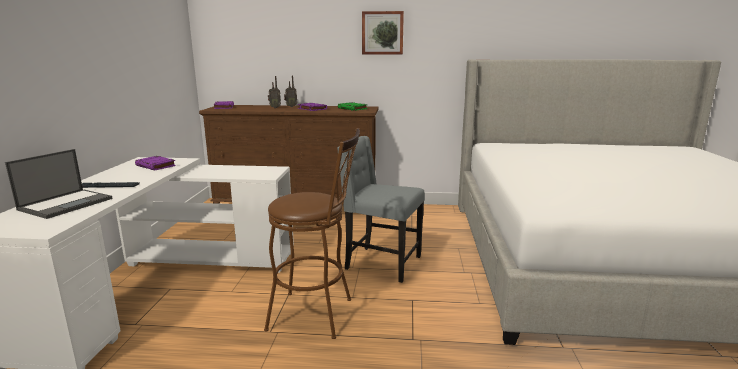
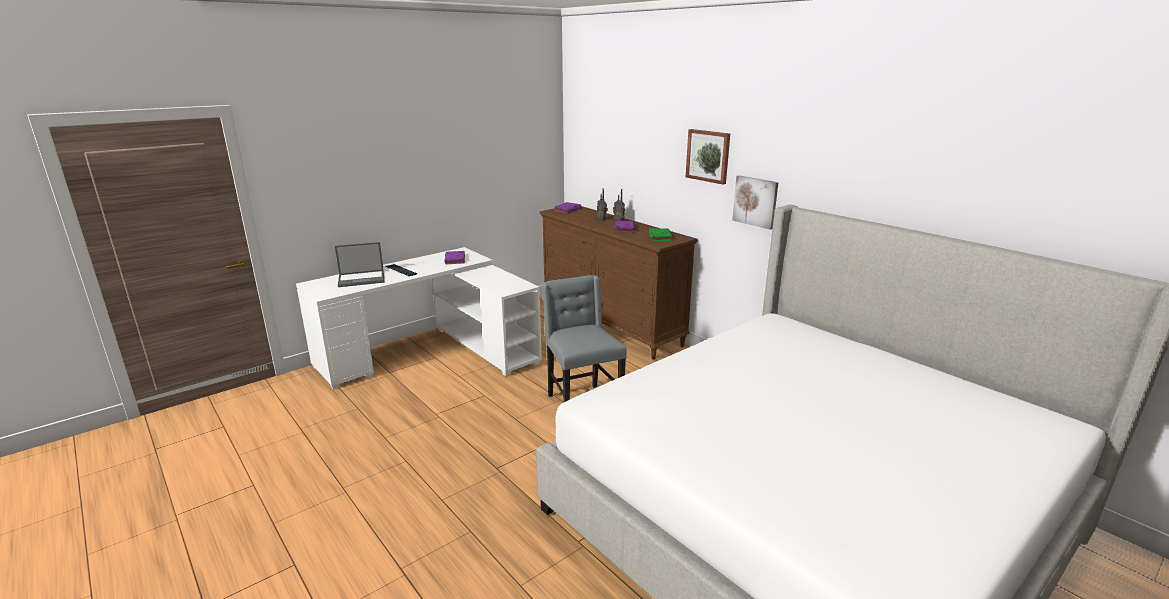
camera: 45 degrees right, 5 degrees up
brown stool [264,128,360,339] -> none
none -> picture [732,175,779,230]

